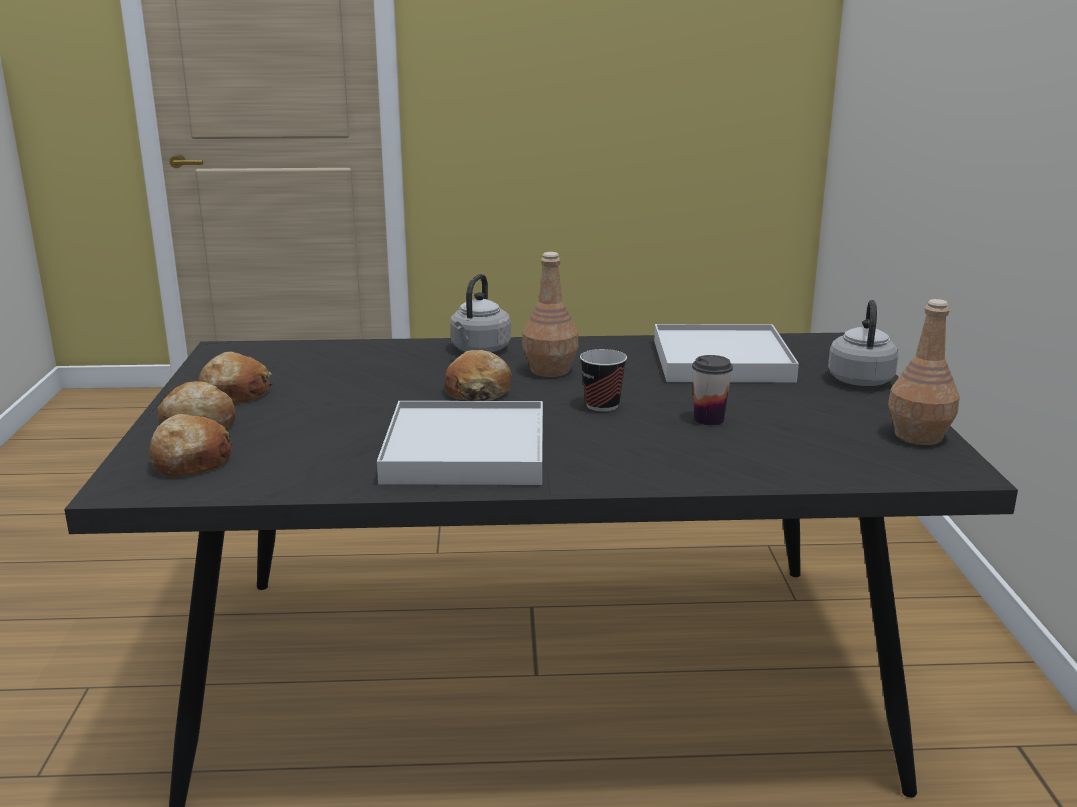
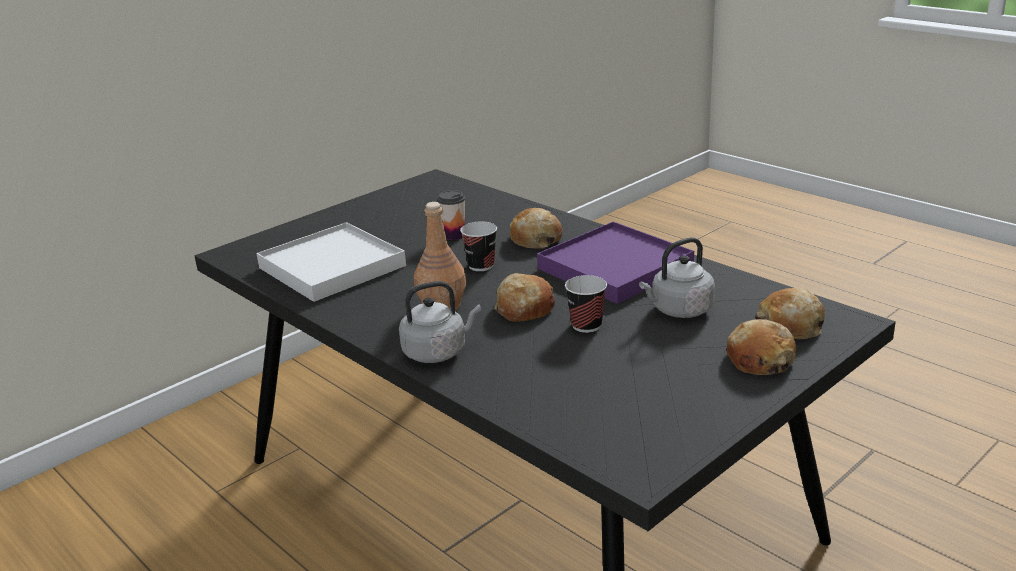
camera: 130 degrees left, 5 degrees up
bread [198,352,273,403] -> bread moved to [509,208,562,249]
white tray [377,401,543,485] -> purple tray [537,222,694,304]
grey kettle [828,300,899,386] -> grey kettle moved to [639,237,715,318]
brown bottle [888,299,960,445] -> none
none -> cup [565,275,607,333]

